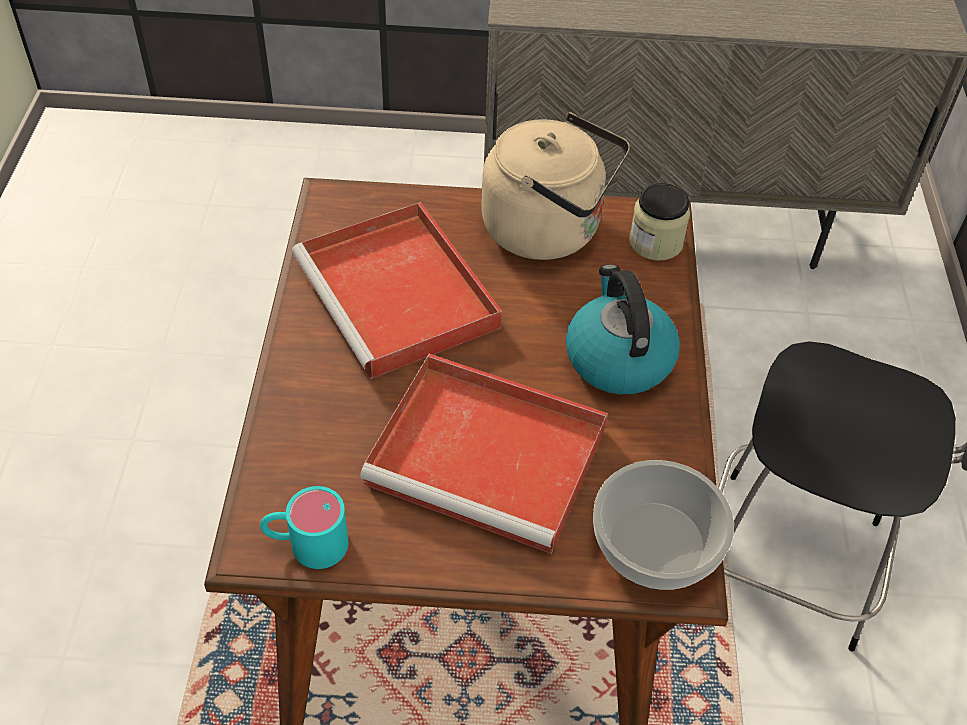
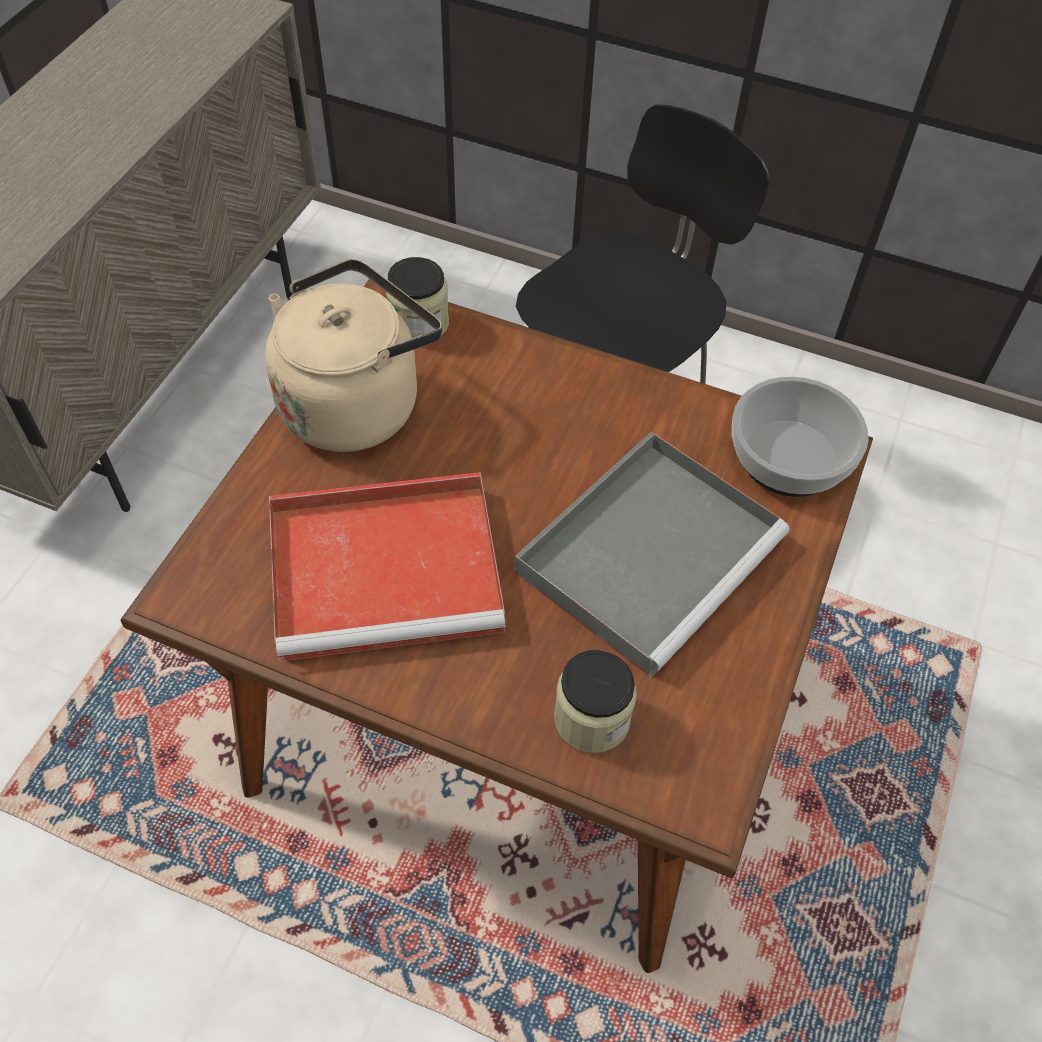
camera: 70 degrees left, 5 degrees up
turquoise mug [260,486,348,569] -> none
red tray [360,354,608,554] -> grey tray [514,432,790,678]
kettle [566,265,680,395] -> none
none -> jar [554,650,637,753]

